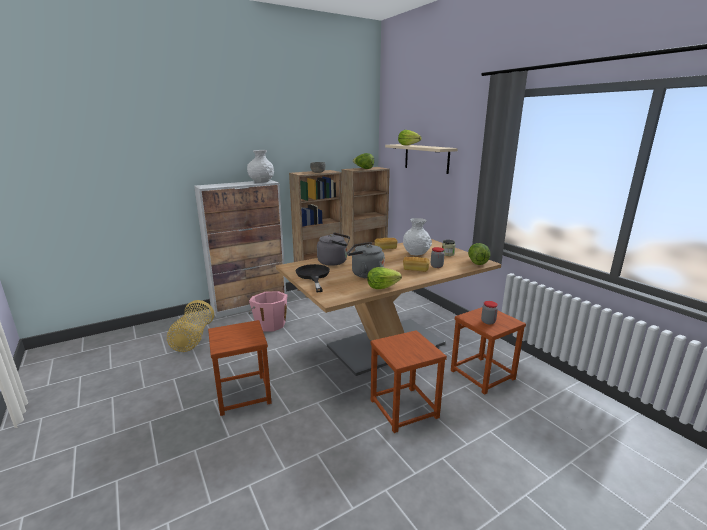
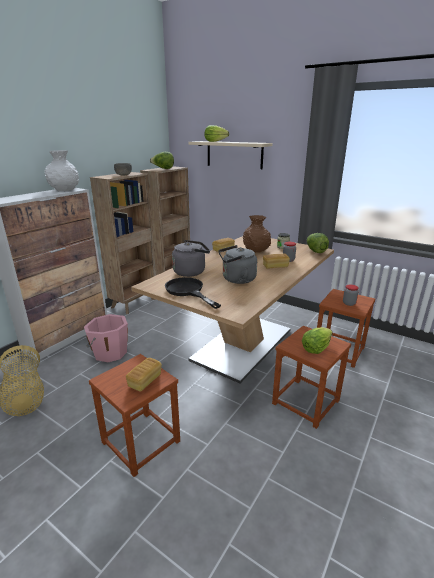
camera: 25 degrees left, 5 degrees up
lettuce [367,267,402,289] -> lettuce moved to [302,327,333,354]
white vase [403,218,432,256] -> brown vase [243,215,271,253]
none -> bread [126,358,162,392]

